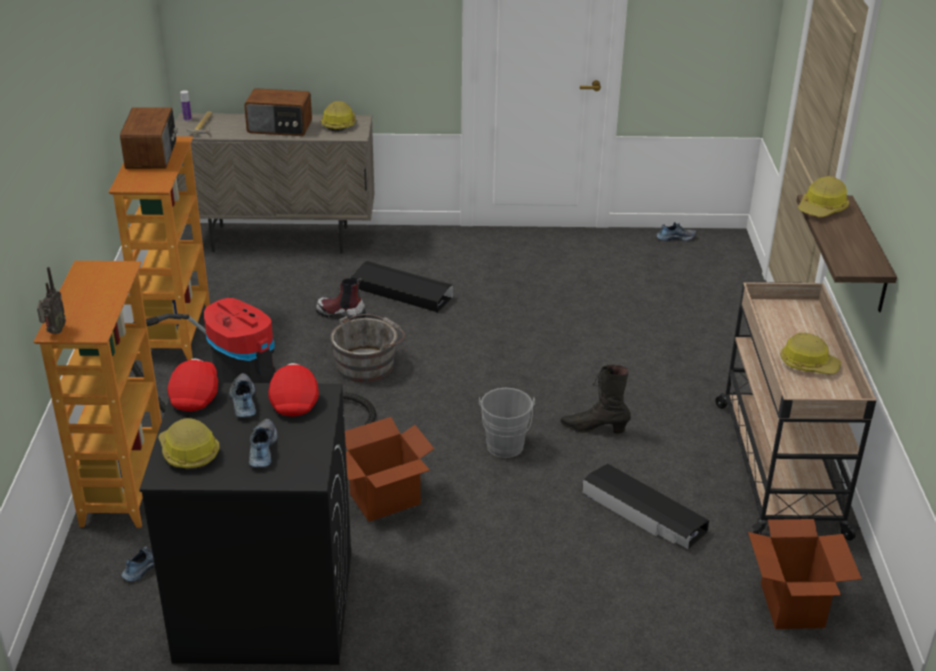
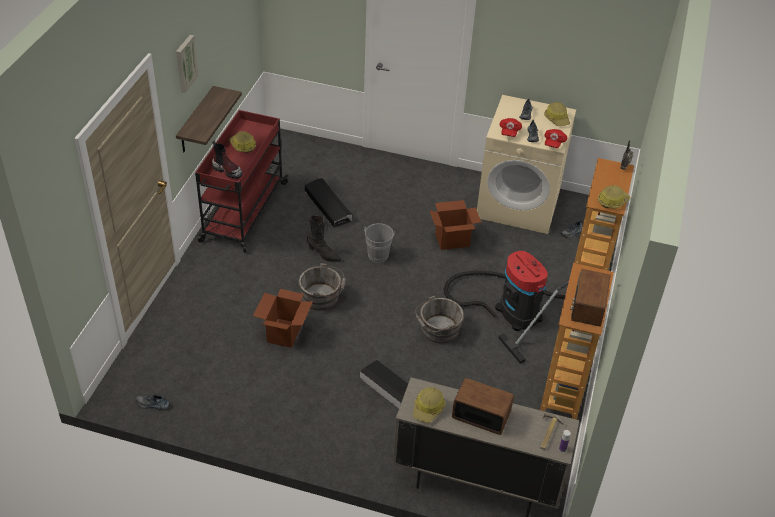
camera: 165 degrees left, 10 degrees up
black washing machine [139,383,351,665] -> beige washing machine [477,95,576,234]
boot [316,278,366,320] -> boot moved to [212,141,243,179]
beige cart [715,282,876,541] -> red cart [195,110,289,253]
cardboard box [748,519,862,629] -> cardboard box moved to [253,289,313,348]
hard hat [798,176,849,217] -> hard hat moved to [598,185,630,209]
none -> picture [176,35,199,93]
none -> grey bucket [299,263,346,310]

